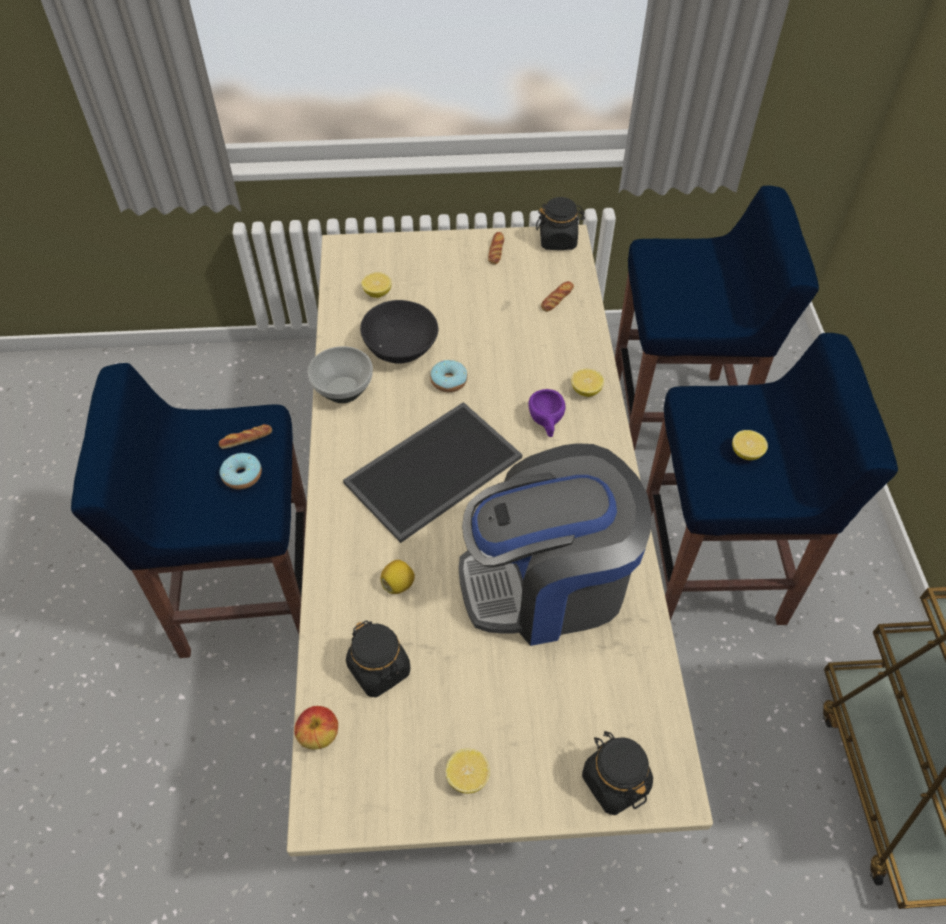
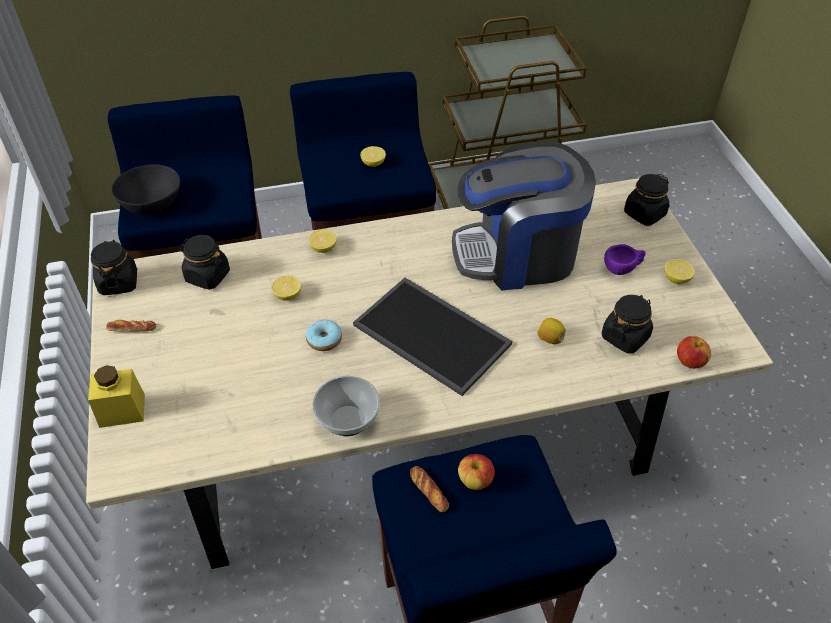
camera: 100 degrees left, 5 degrees down
donut [219,453,262,490] -> apple [458,454,495,490]
black bowl [360,300,438,363] -> black bowl moved to [112,164,180,215]
lemon [362,272,392,298] -> lemon moved to [271,275,301,301]
coffee machine [459,443,652,646] -> coffee machine turned 105 degrees clockwise [452,141,596,290]
purple cup [528,389,565,437] -> purple cup moved to [604,244,646,275]
bread [541,281,574,312] -> black jar [178,235,230,290]
none -> yellow jar [88,365,145,428]

